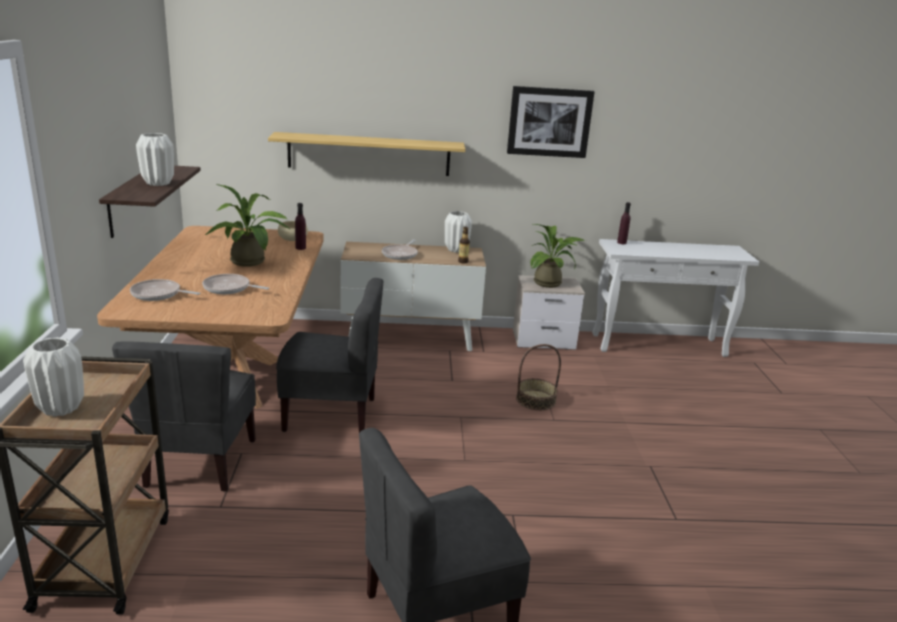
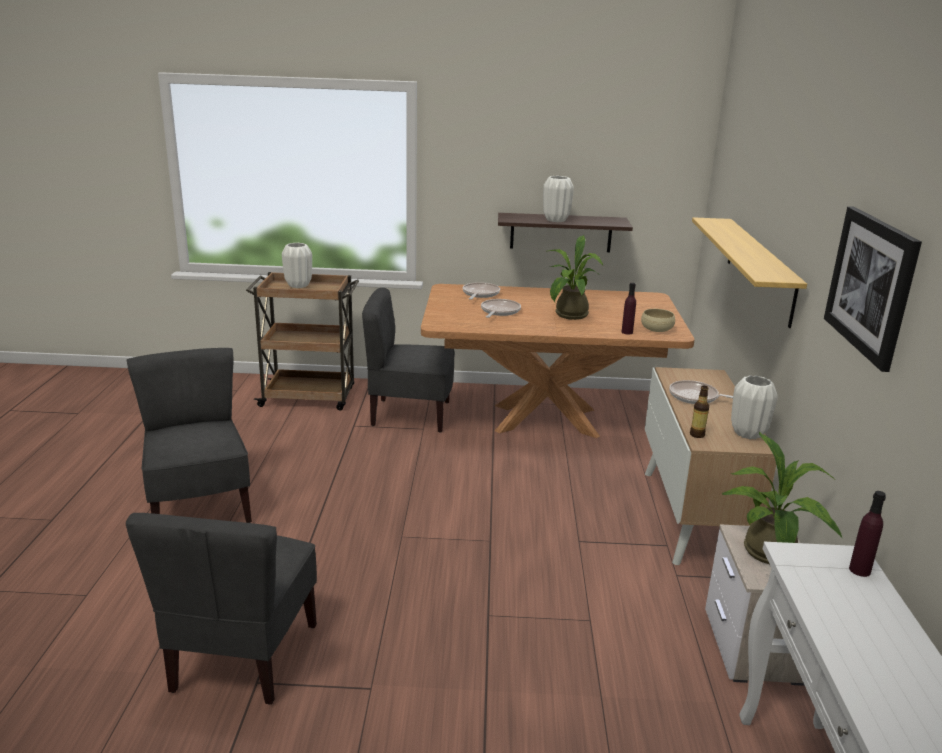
camera: 95 degrees right, 0 degrees up
grey chair [276,278,384,433] -> grey chair moved to [126,513,317,705]
basket [516,344,561,410] -> none

